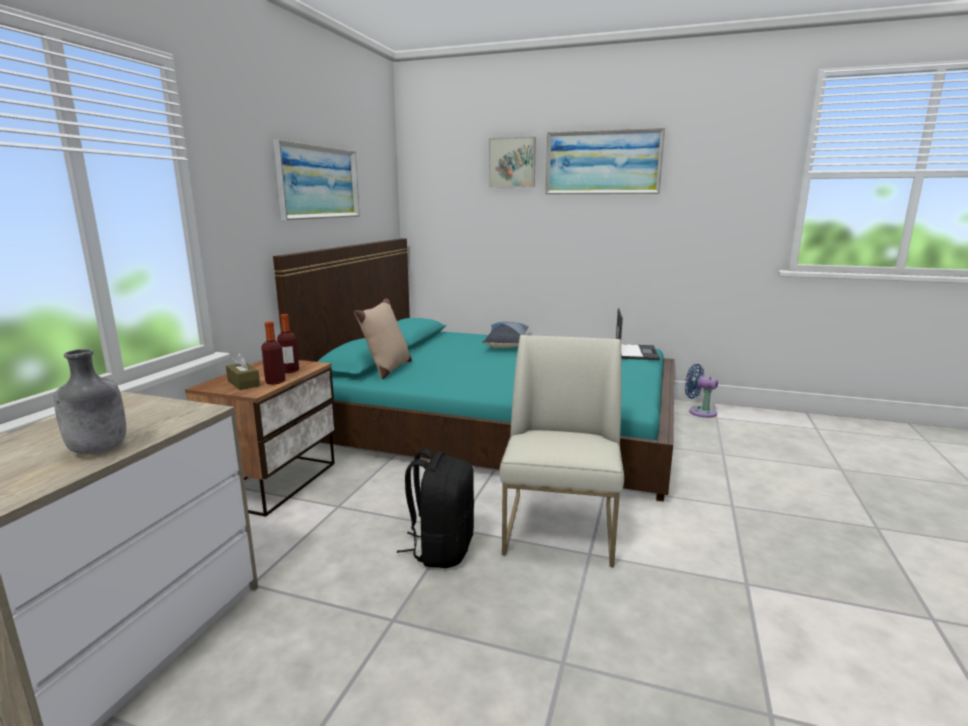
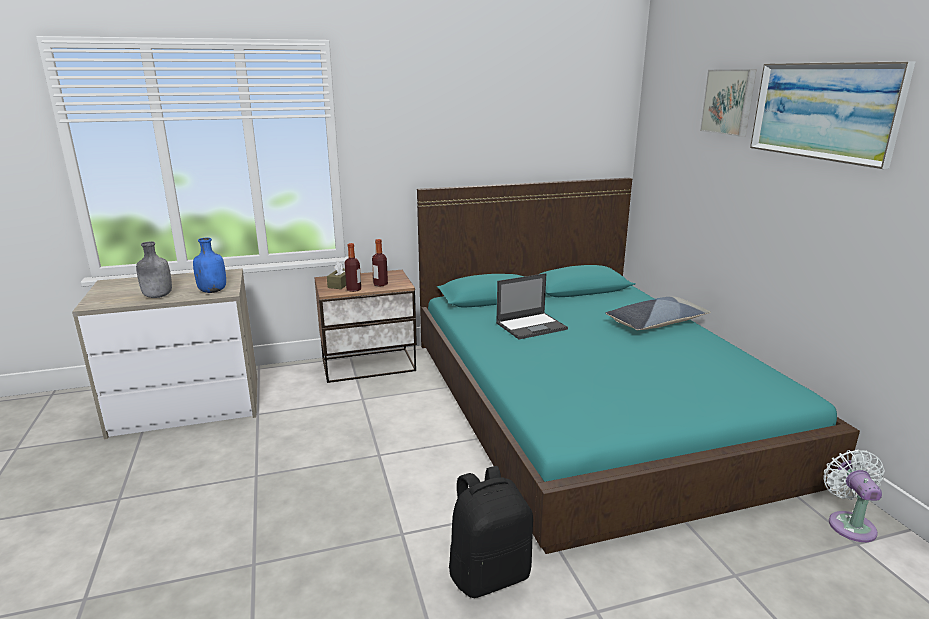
camera: 55 degrees right, 5 degrees up
picture [273,140,360,220] -> none
beige pillow [354,298,412,379] -> none
black backpack [397,449,474,568] -> black backpack moved to [449,466,533,598]
white chair [500,335,624,567] -> none
laptop [616,308,660,360] -> laptop moved to [496,273,568,339]
blue fan [685,364,718,418] -> white fan [823,449,885,542]
none -> blue bottle [193,238,226,293]

